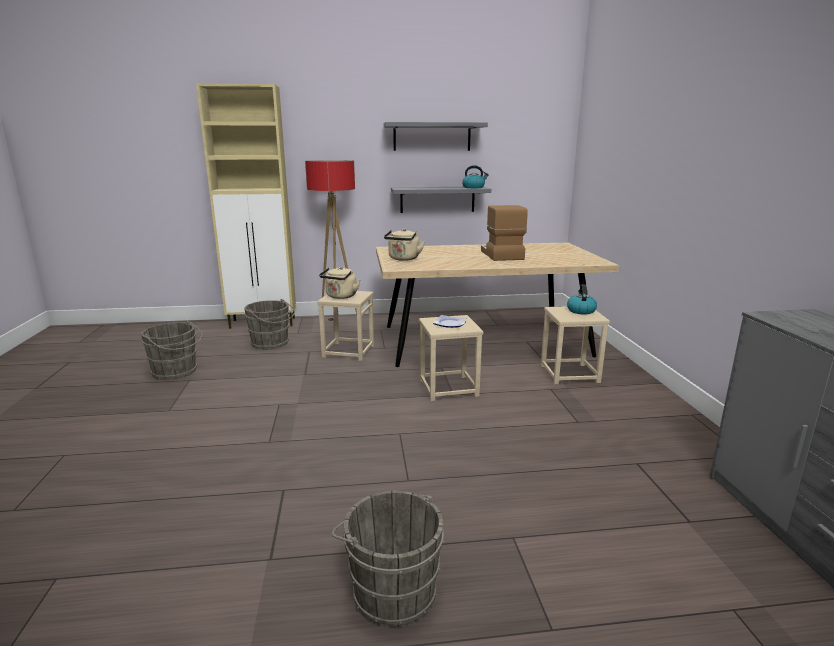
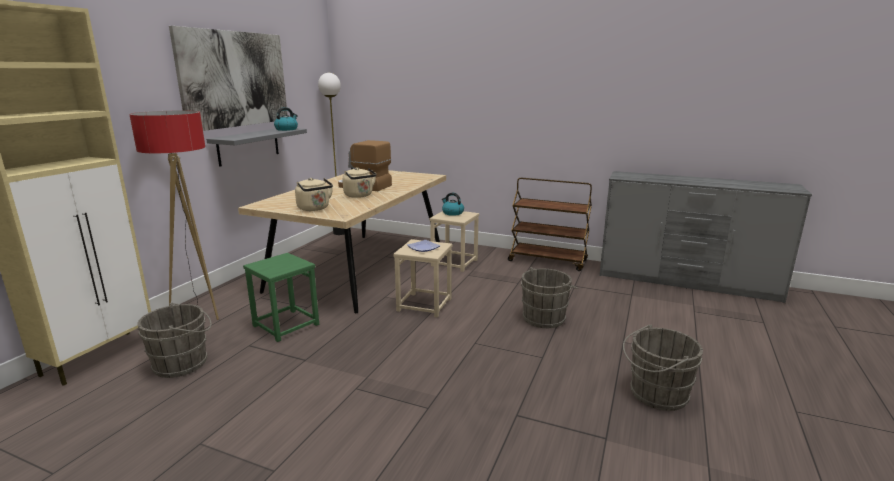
camera: 60 degrees left, 0 degrees up
grey bucket [141,321,203,380] -> grey bucket moved to [521,267,578,328]
beige stool [317,291,374,361] -> green stool [243,253,319,342]
beige kettle [319,267,361,299] -> beige kettle moved to [343,167,376,198]
grey shelf [383,122,488,151] -> picture [169,26,288,131]
none -> floor lamp [318,73,344,235]
none -> brown cart [508,178,592,271]

